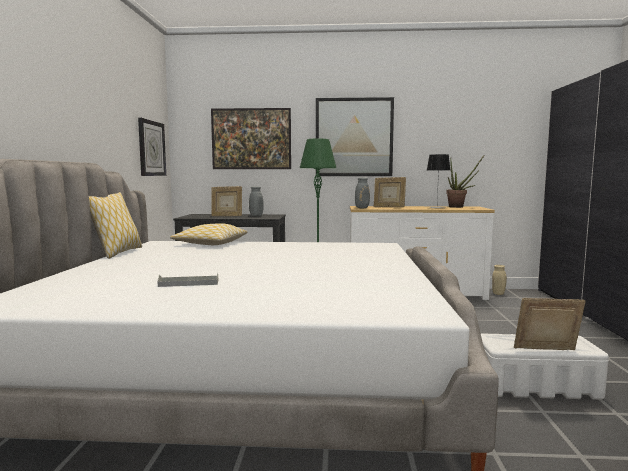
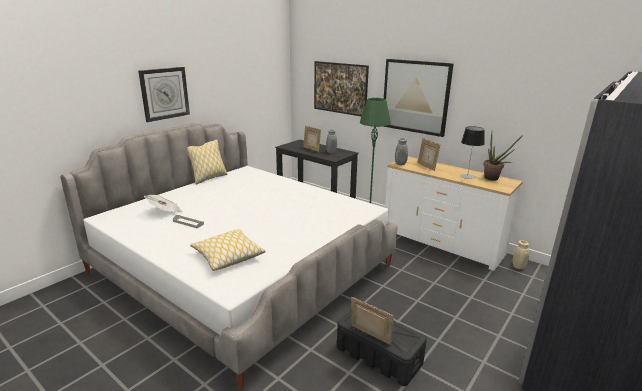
camera: 35 degrees right, 15 degrees up
wall clock [138,118,166,176] -> wall clock moved to [138,67,190,122]
pillow [170,223,248,245] -> pillow moved to [190,229,266,271]
white storage box [481,334,609,400] -> black storage box [337,311,427,386]
none -> newspaper [144,195,183,212]

